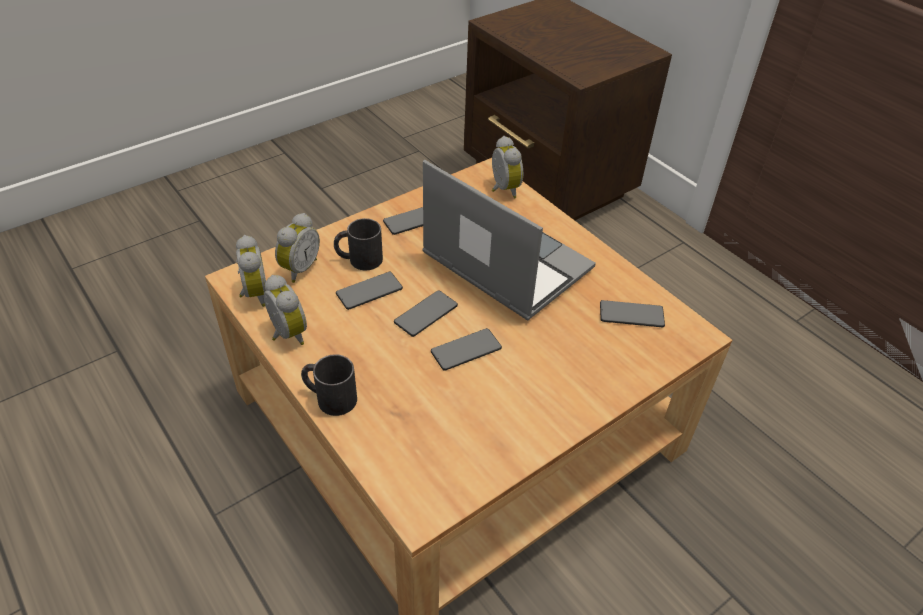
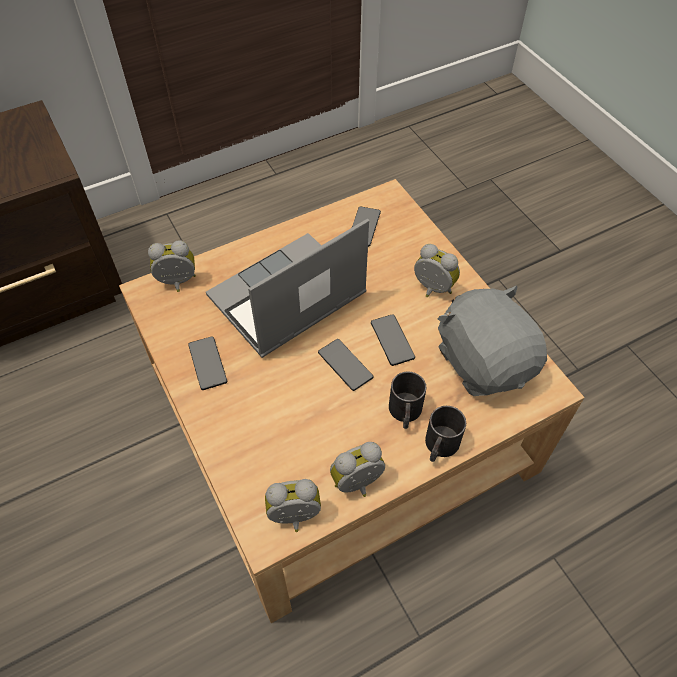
camera: 80 degrees left, 10 degrees up
alarm clock [275,213,320,283] -> alarm clock moved to [414,244,460,298]
black mug [334,218,383,270] -> black mug moved to [389,371,426,429]
phone [336,272,403,310] -> none
none -> grey plush toy [438,285,547,396]

